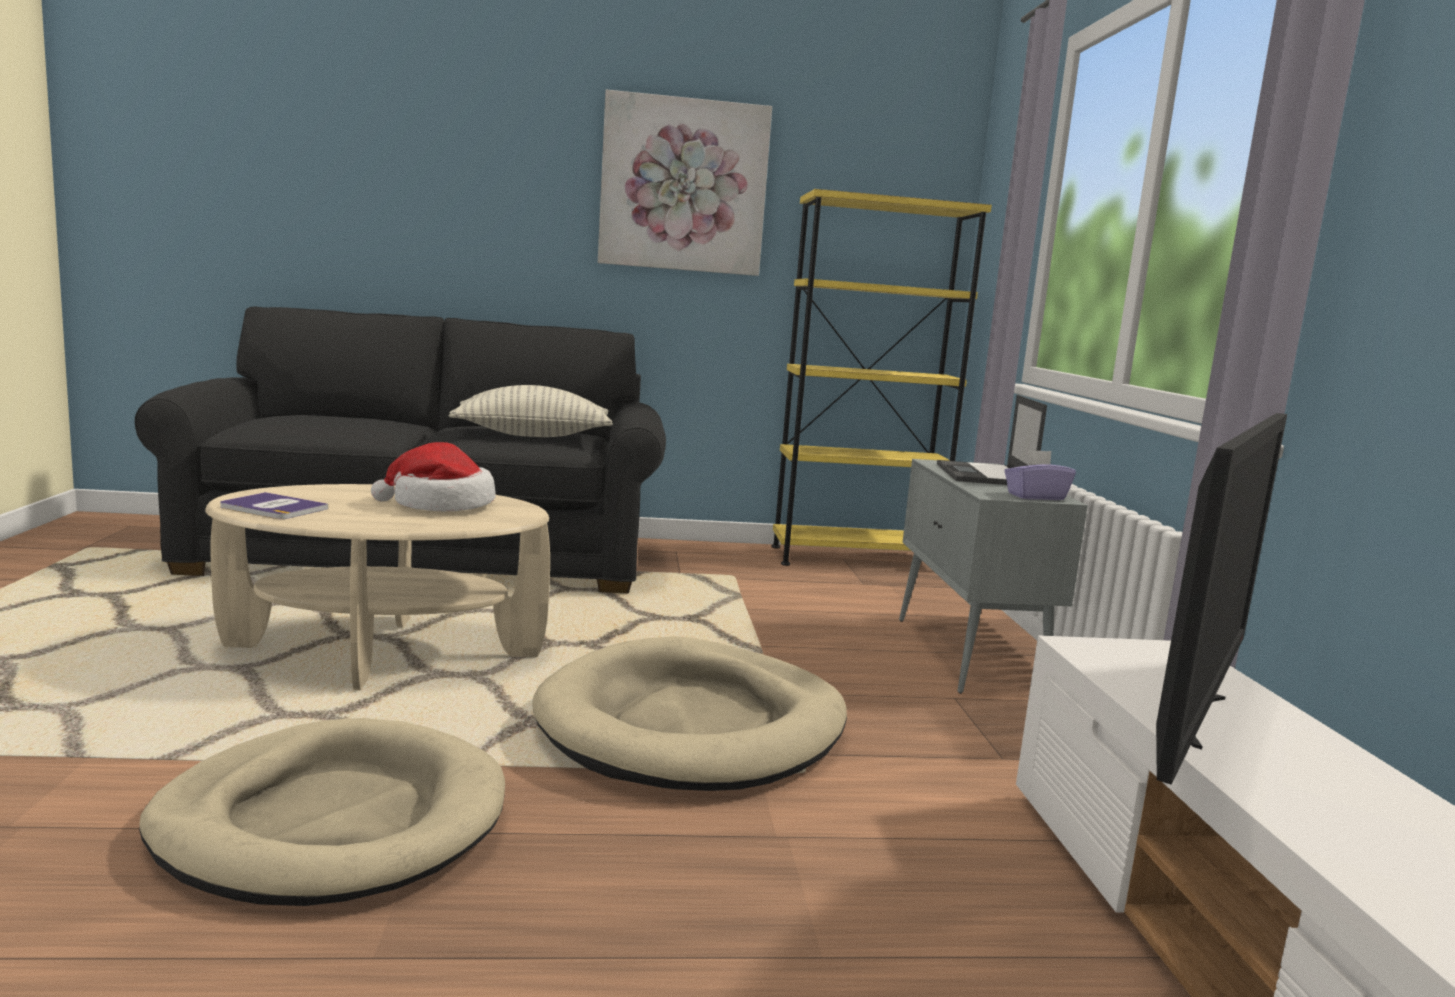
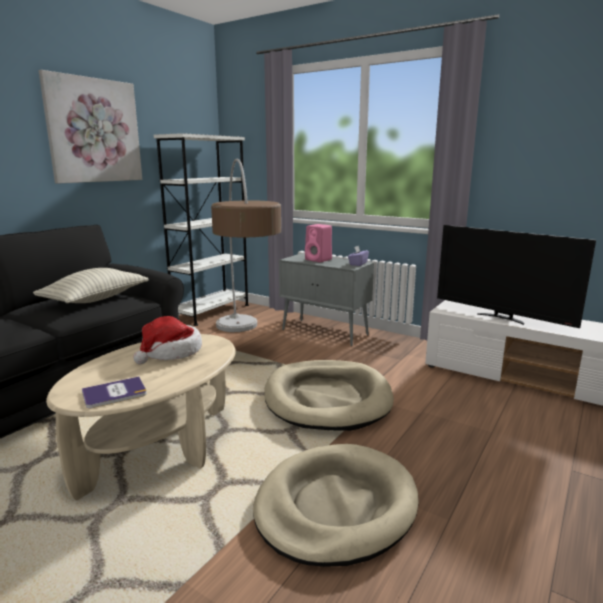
camera: 50 degrees left, 5 degrees up
yellow bookcase [771,189,992,566] -> white bookcase [154,133,249,326]
laptop [937,395,1047,485] -> pink speaker [305,224,332,262]
television [1156,413,1287,784] -> television turned 150 degrees clockwise [437,225,596,328]
none -> floor lamp [211,159,281,332]

